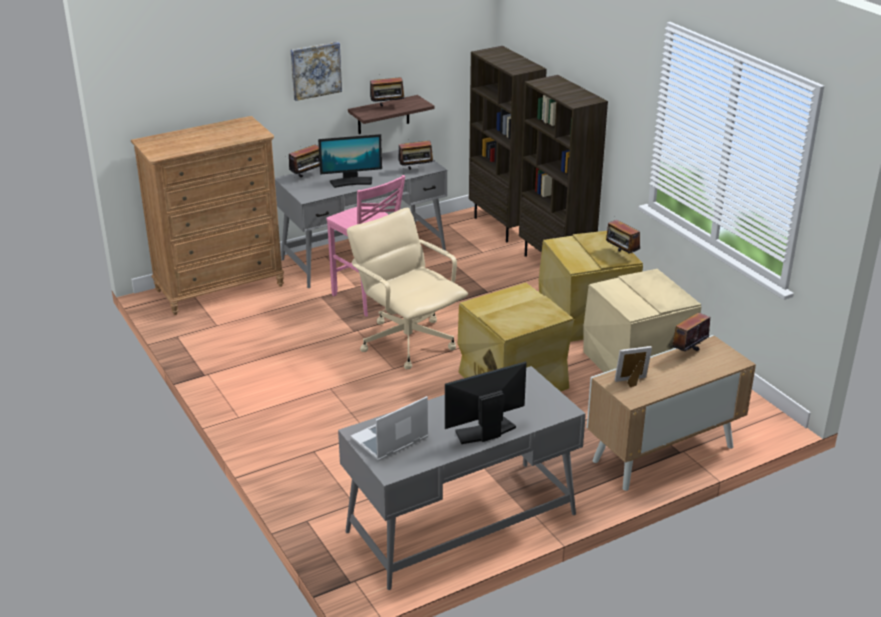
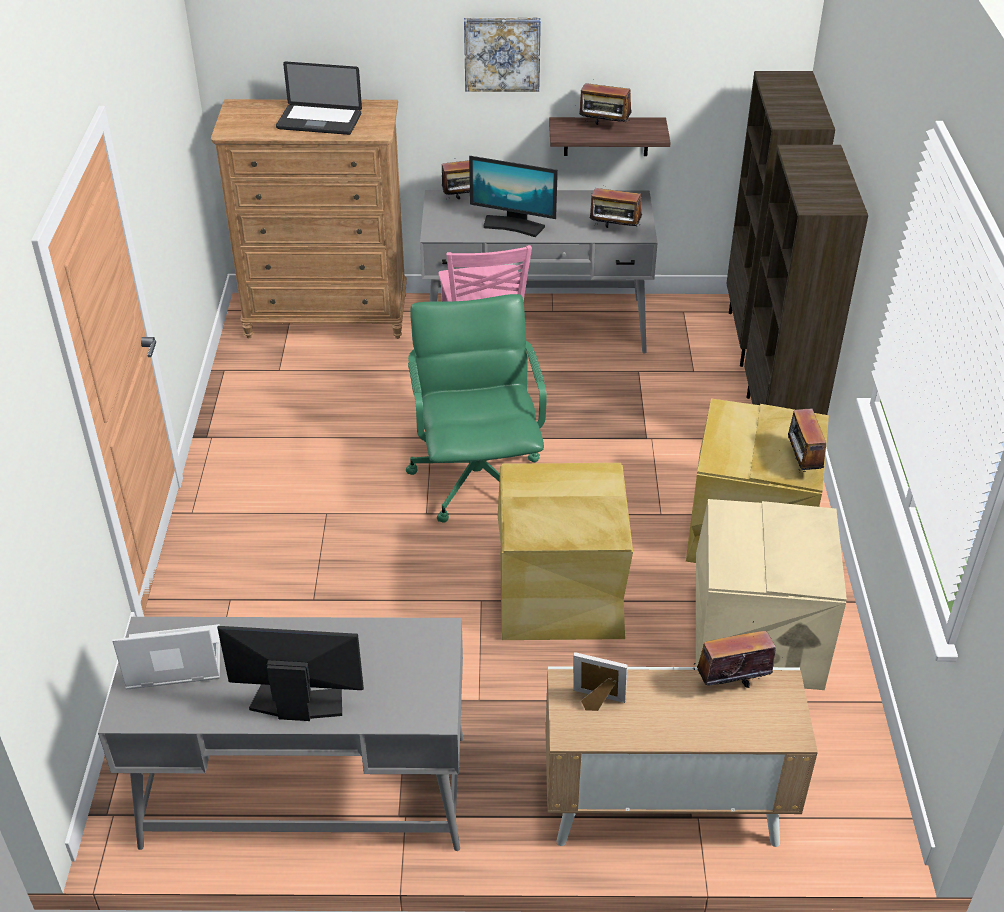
camera: 30 degrees right, 10 degrees up
beige office chair [347,208,468,369] -> green office chair [406,294,547,523]
none -> laptop [276,62,362,135]

